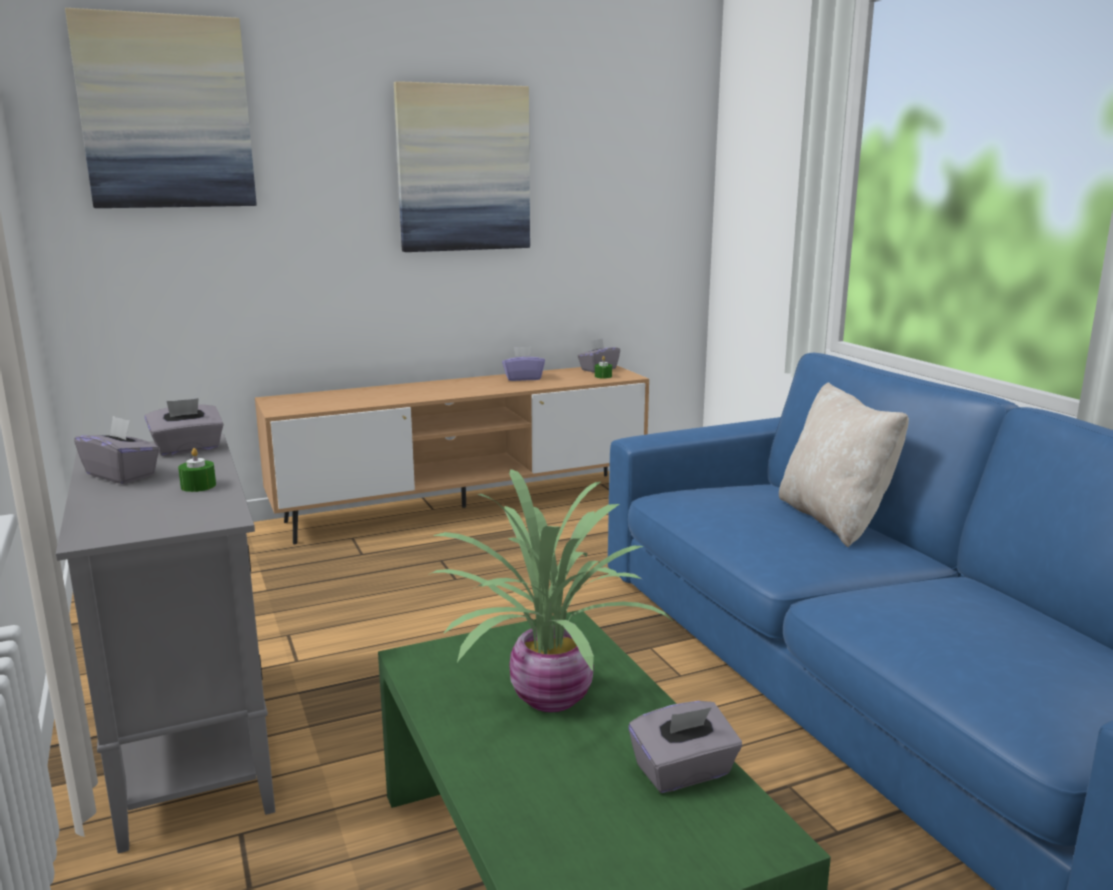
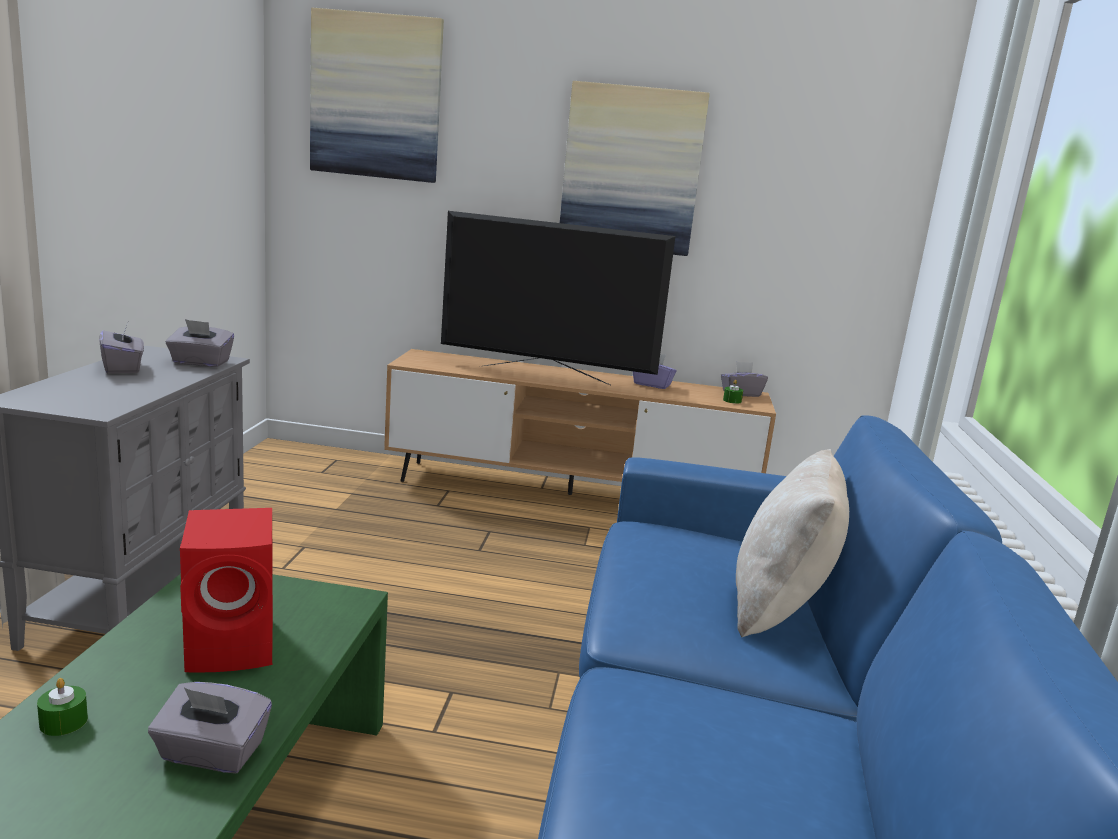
camera: 30 degrees right, 0 degrees up
green candle [178,448,216,492] -> green candle moved to [37,678,88,736]
potted plant [430,469,674,712] -> red speaker [180,508,273,673]
none -> television [441,211,675,386]

